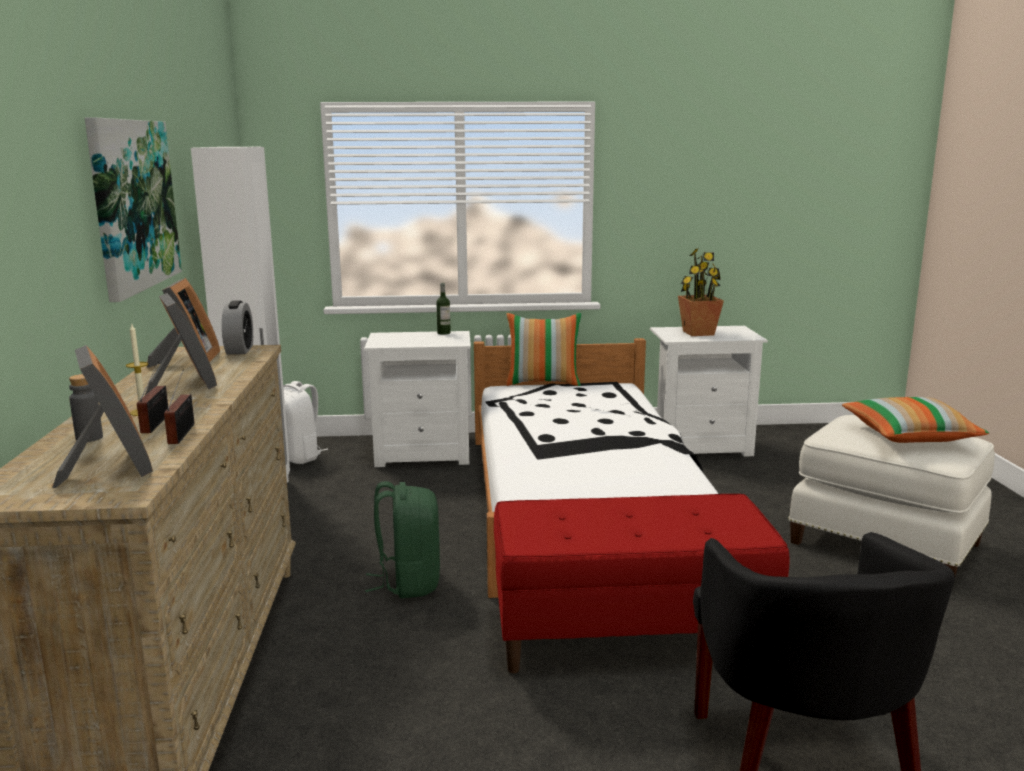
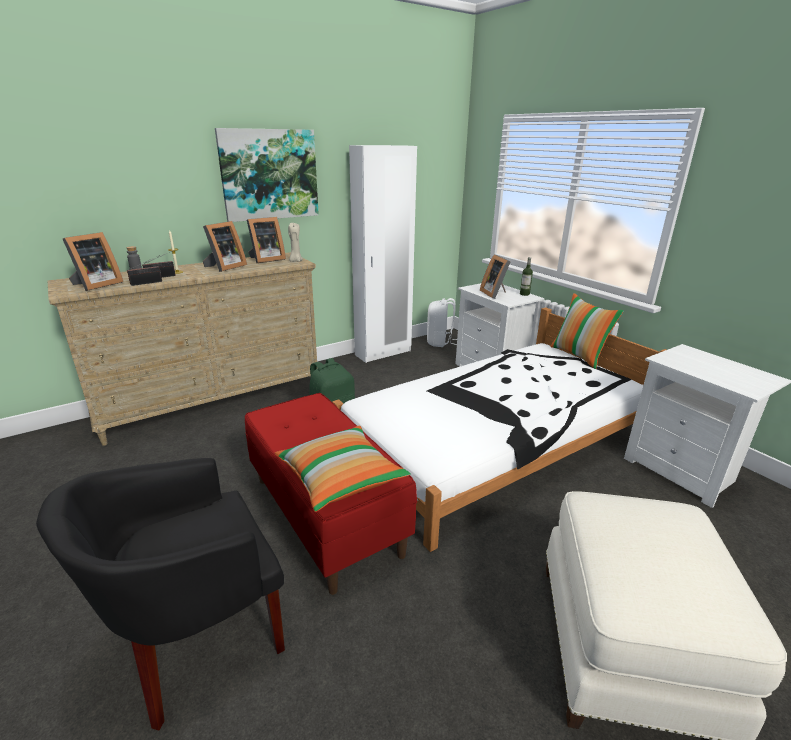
camera: 60 degrees right, 10 degrees up
alarm clock [222,301,253,354] -> beige candle [288,223,303,262]
potted plant [678,249,724,336] -> none
pillow [842,397,989,443] -> pillow moved to [275,426,411,512]
none -> picture frame [480,254,511,299]

